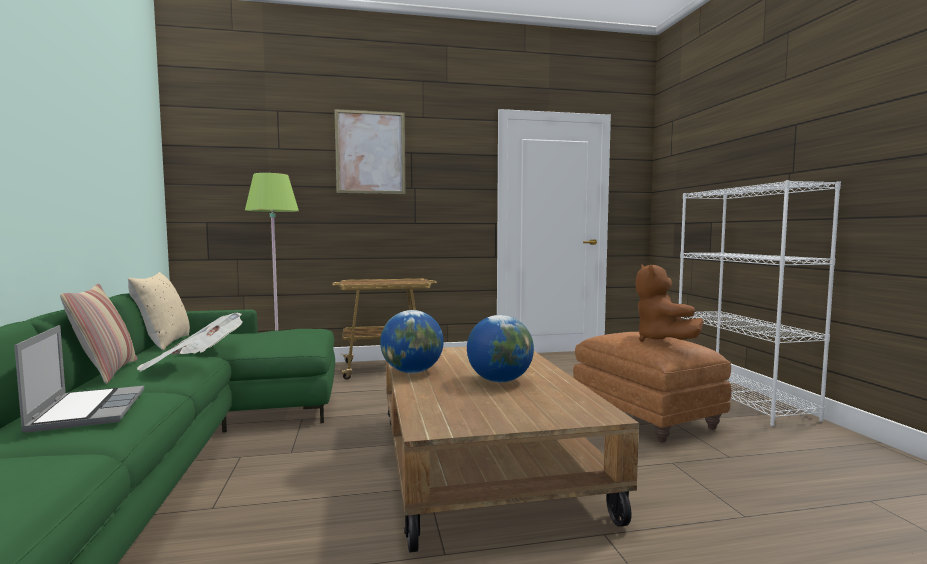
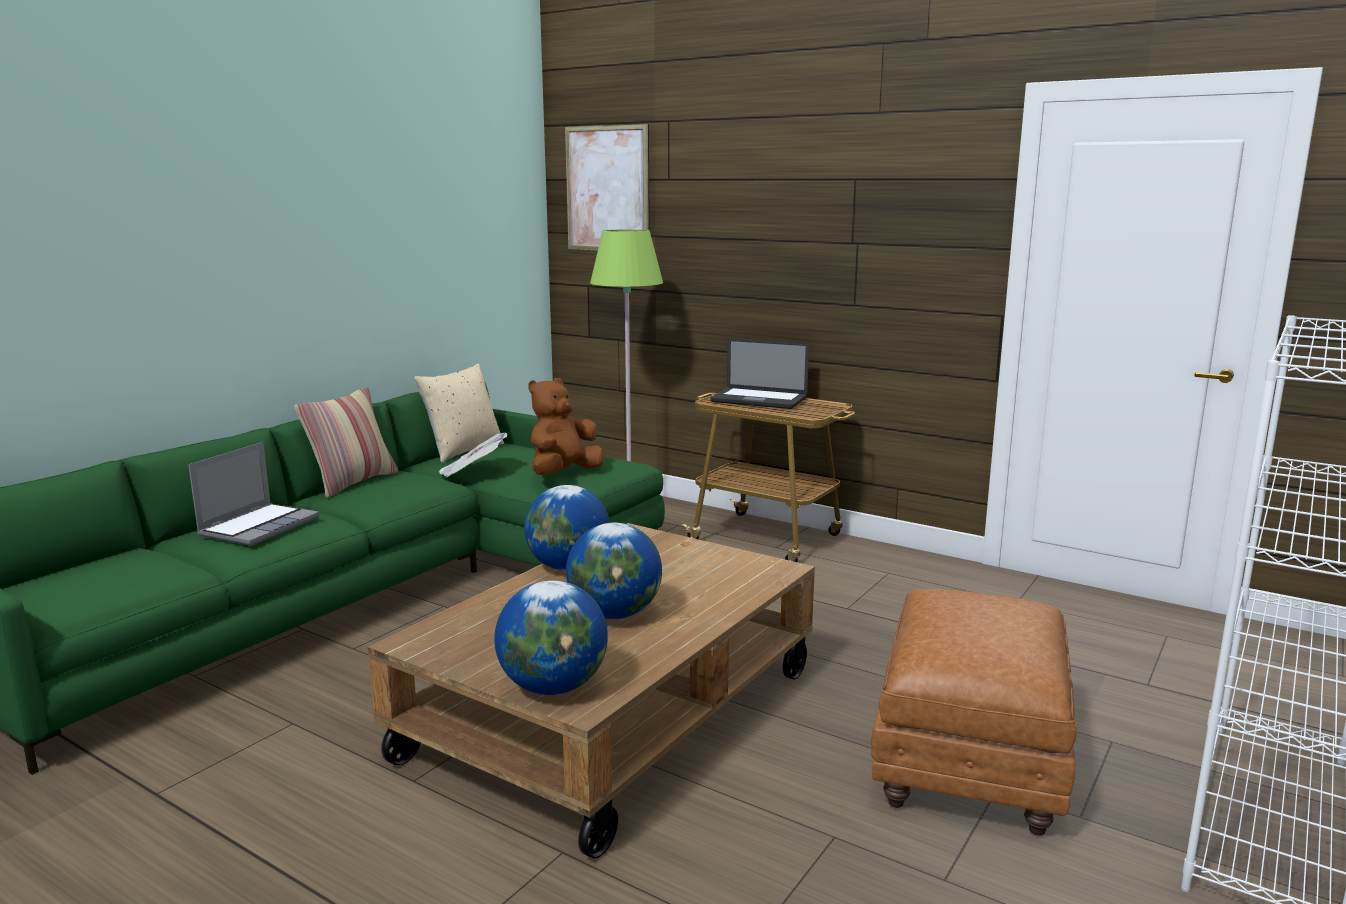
camera: 45 degrees right, 10 degrees up
newspaper [137,326,211,371] -> none
picture [334,109,406,194] -> picture moved to [565,124,650,251]
brown plush toy [636,264,704,342] -> brown plush toy moved to [528,378,604,475]
none -> globe [495,580,608,695]
none -> laptop [710,338,809,409]

